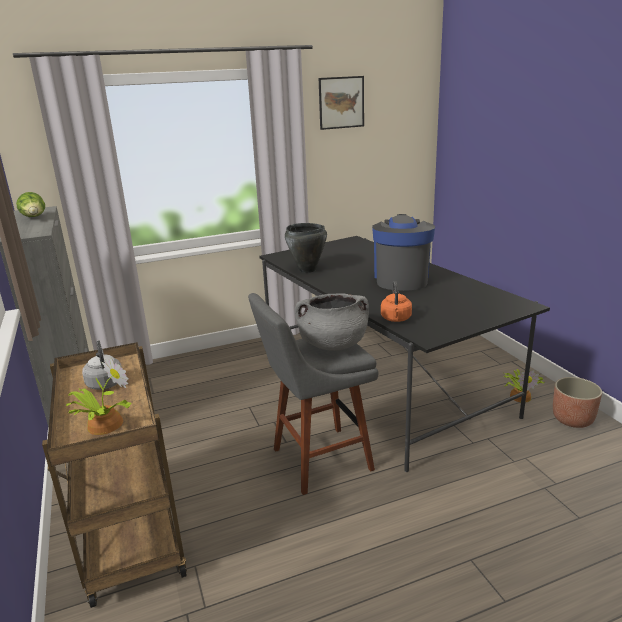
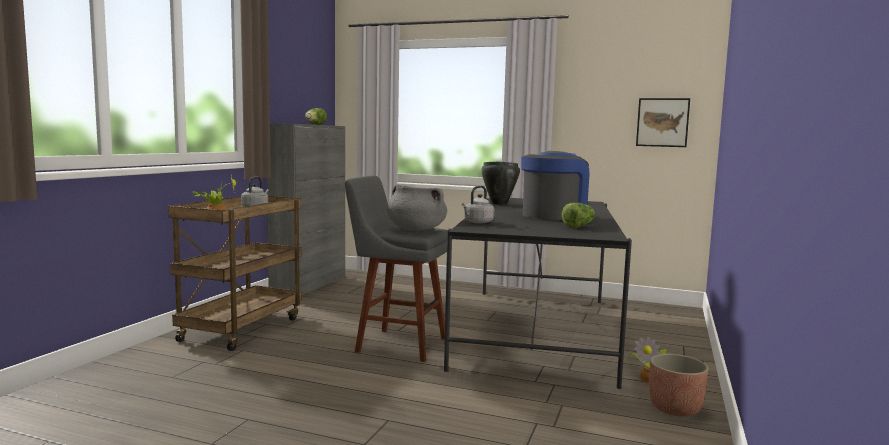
camera: 40 degrees right, 15 degrees down
picture [319,76,364,130] -> picture moved to [636,98,690,147]
orange kettle [381,281,412,322] -> grey kettle [462,186,494,223]
none -> lettuce [562,203,595,228]

